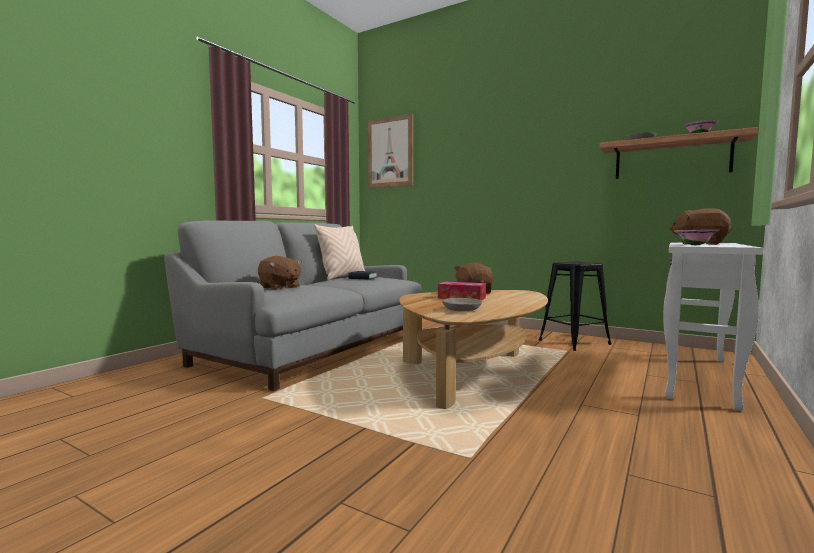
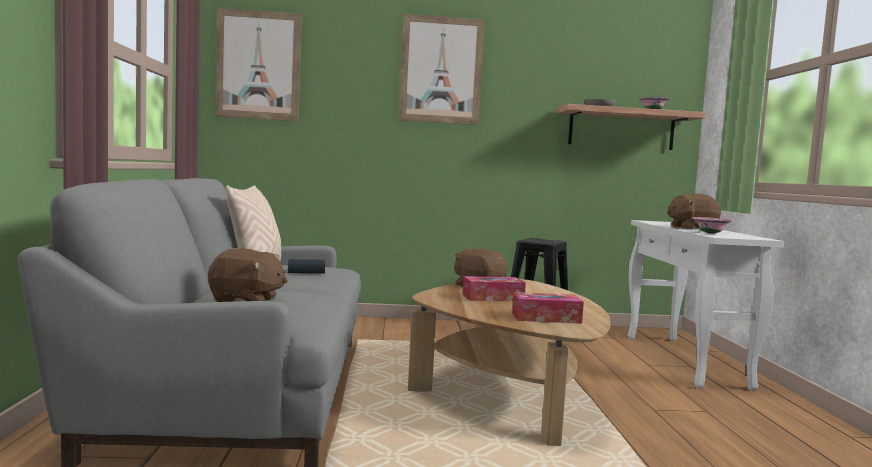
camera: 35 degrees left, 0 degrees up
grey bowl [442,298,482,311] -> tissue box [512,292,584,324]
none -> picture [399,14,485,125]

